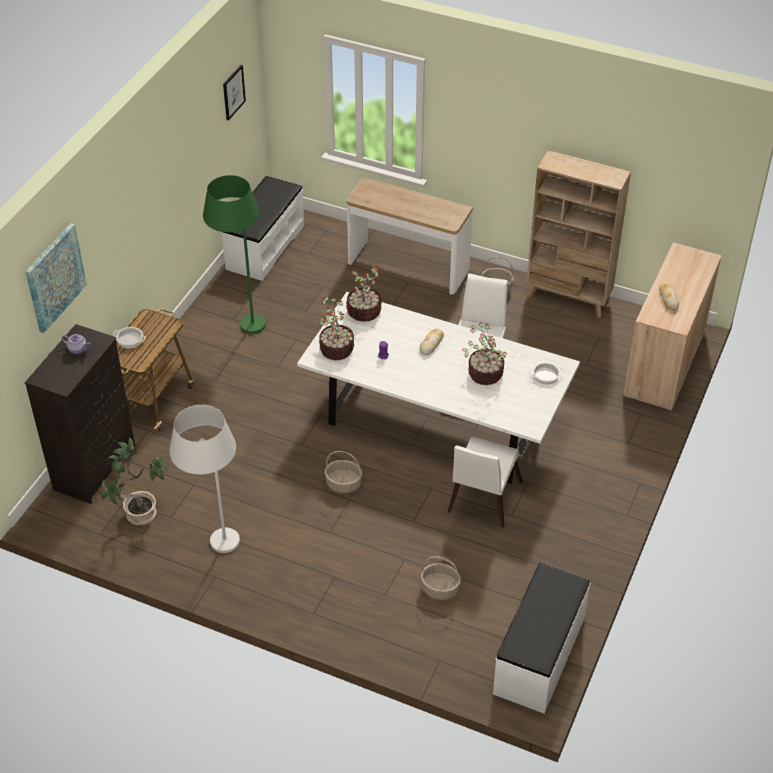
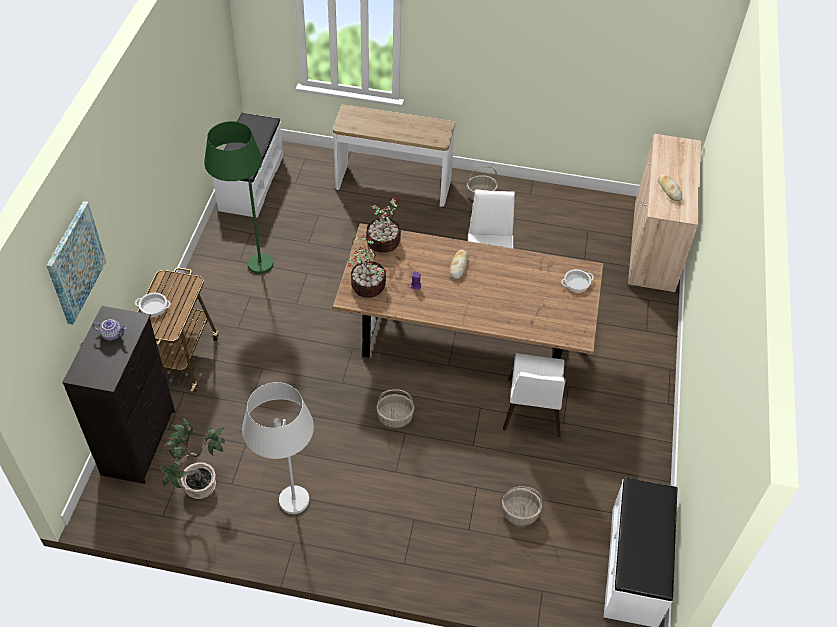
camera: 15 degrees left, 5 degrees up
picture [223,65,246,121] -> none
white dining table [297,292,580,484] -> brown dining table [333,223,603,359]
potted plant [462,322,507,385] -> none
beige bookcase [527,150,631,318] -> none

